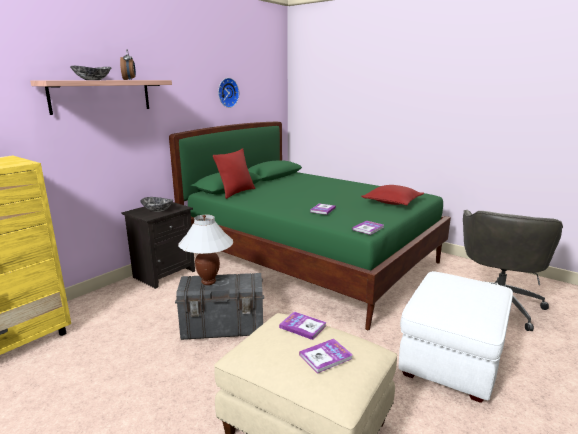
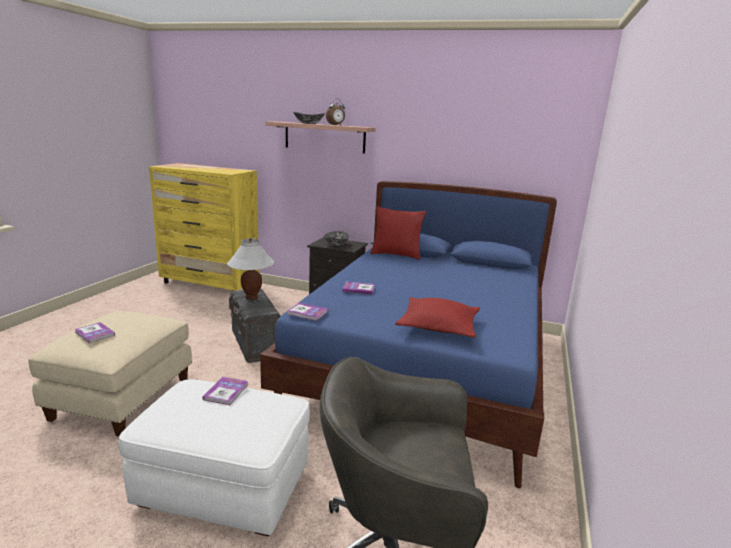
camera: 70 degrees right, 0 degrees up
green bed [169,121,451,330] -> blue bed [260,181,557,488]
wall clock [218,78,239,108] -> none
book [279,312,327,340] -> book moved to [203,377,248,405]

